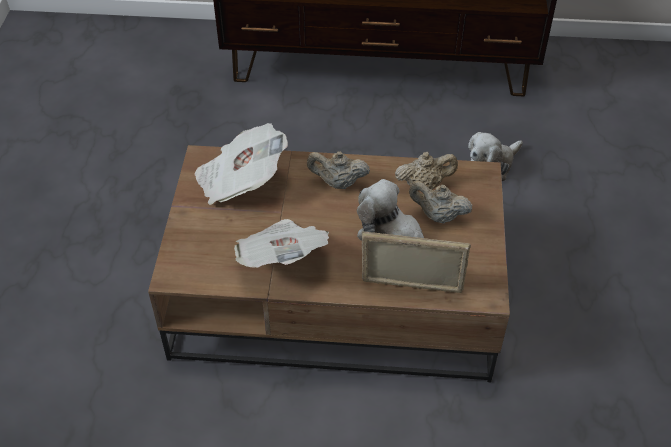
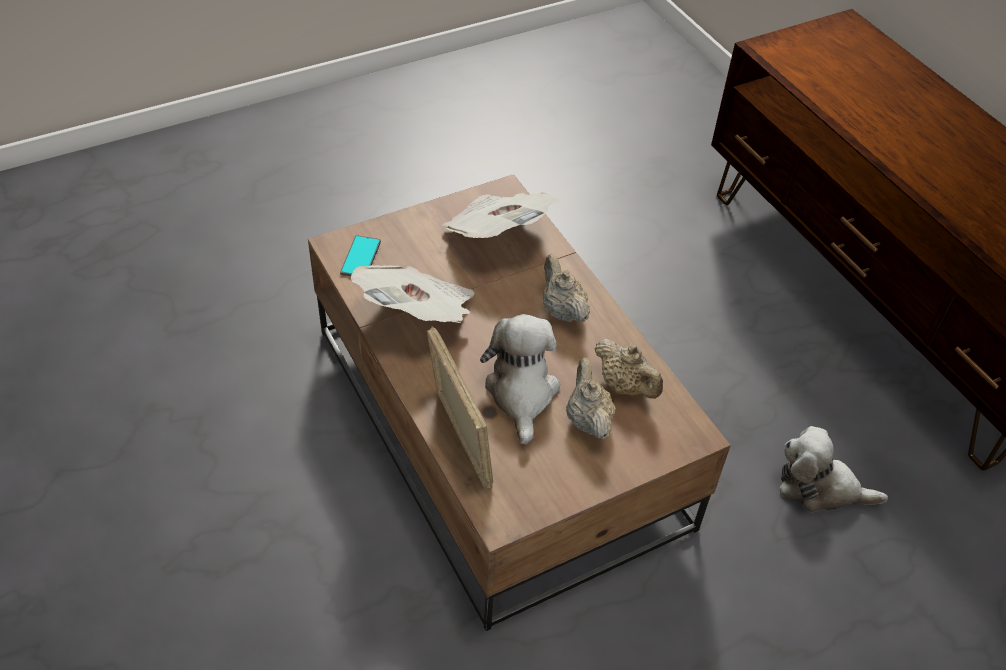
camera: 55 degrees right, 0 degrees up
none -> phone [340,235,381,276]

